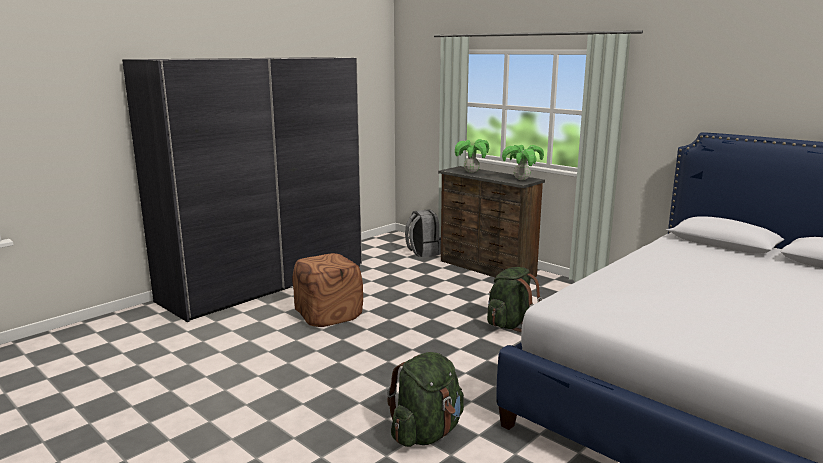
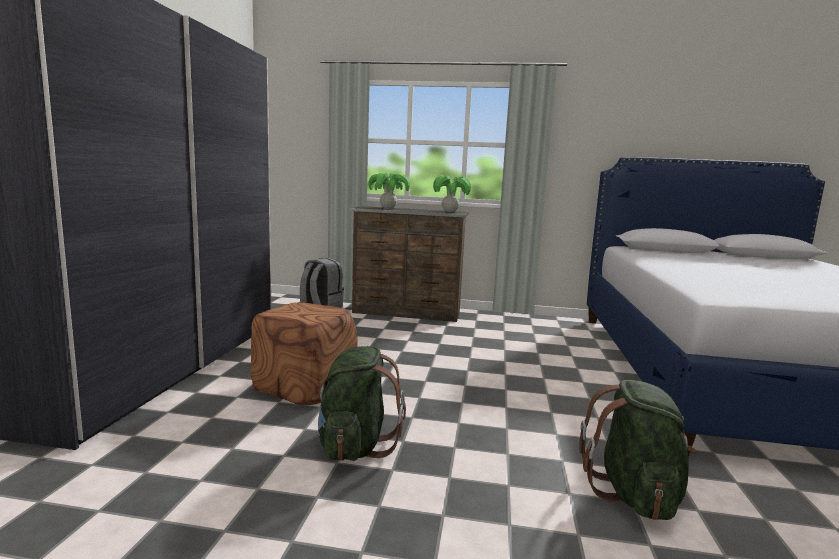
camera: 35 degrees left, 5 degrees down
green backpack [487,267,542,332] -> green backpack moved to [312,346,406,461]

